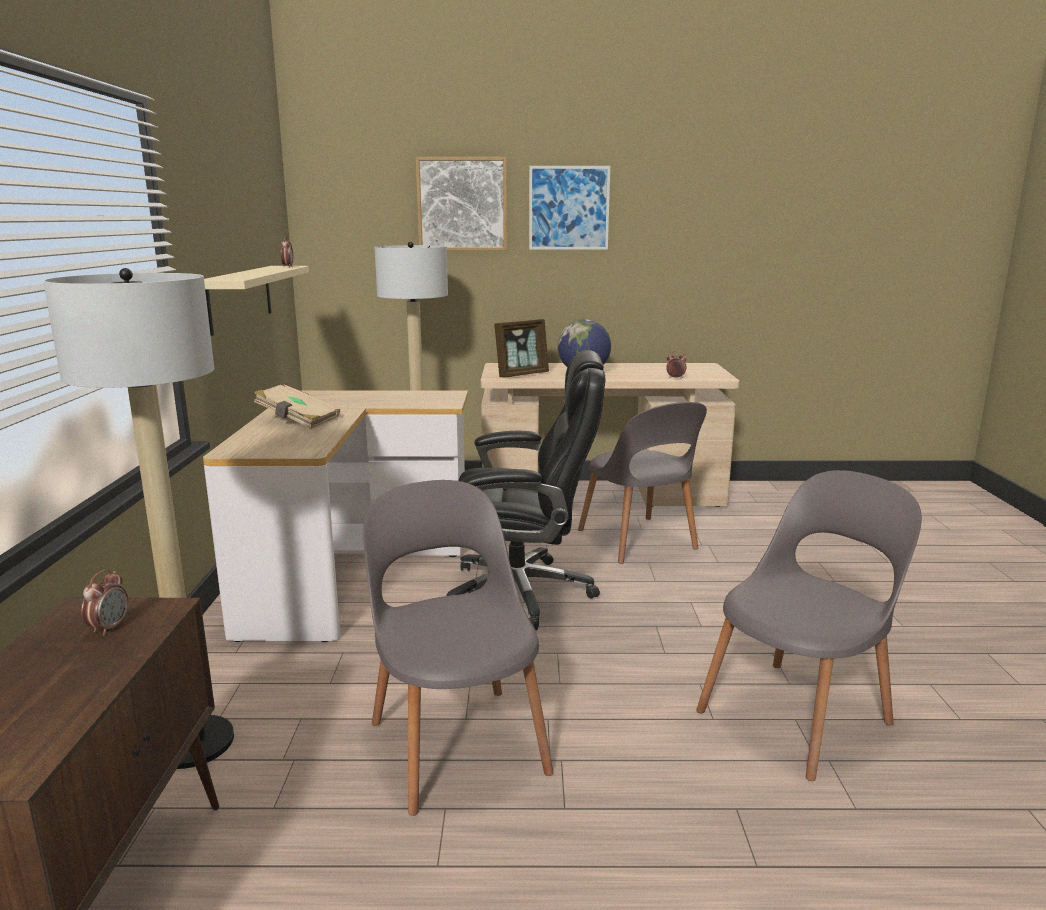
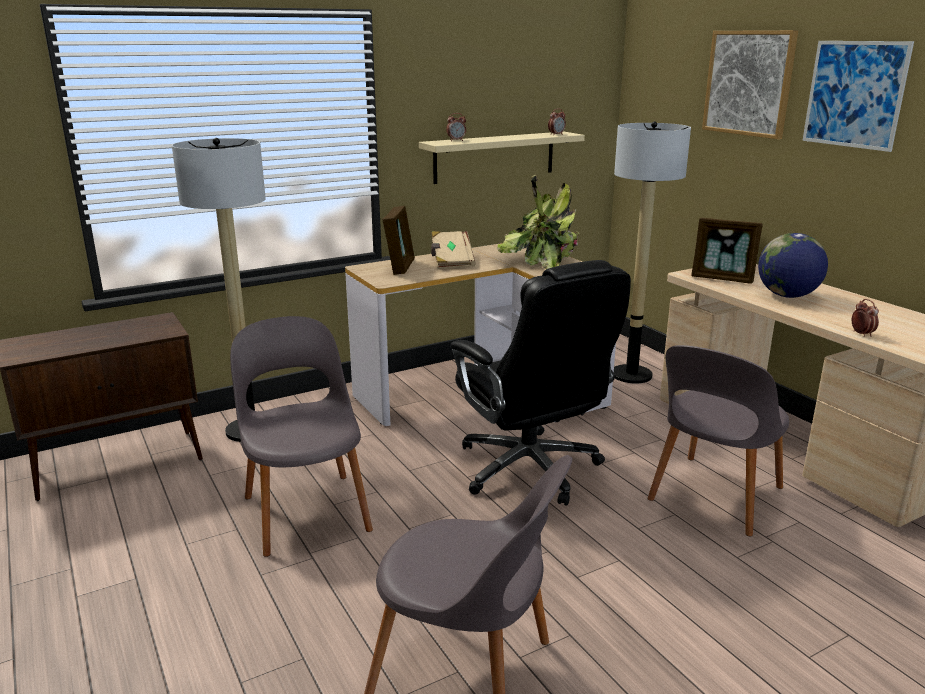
camera: 60 degrees right, 5 degrees up
alarm clock [82,569,128,636] -> alarm clock moved to [446,113,466,141]
grey chair [363,480,553,816] -> grey chair turned 60 degrees counterclockwise [230,316,373,557]
none -> picture frame [382,206,415,275]
none -> potted plant [497,175,579,269]

